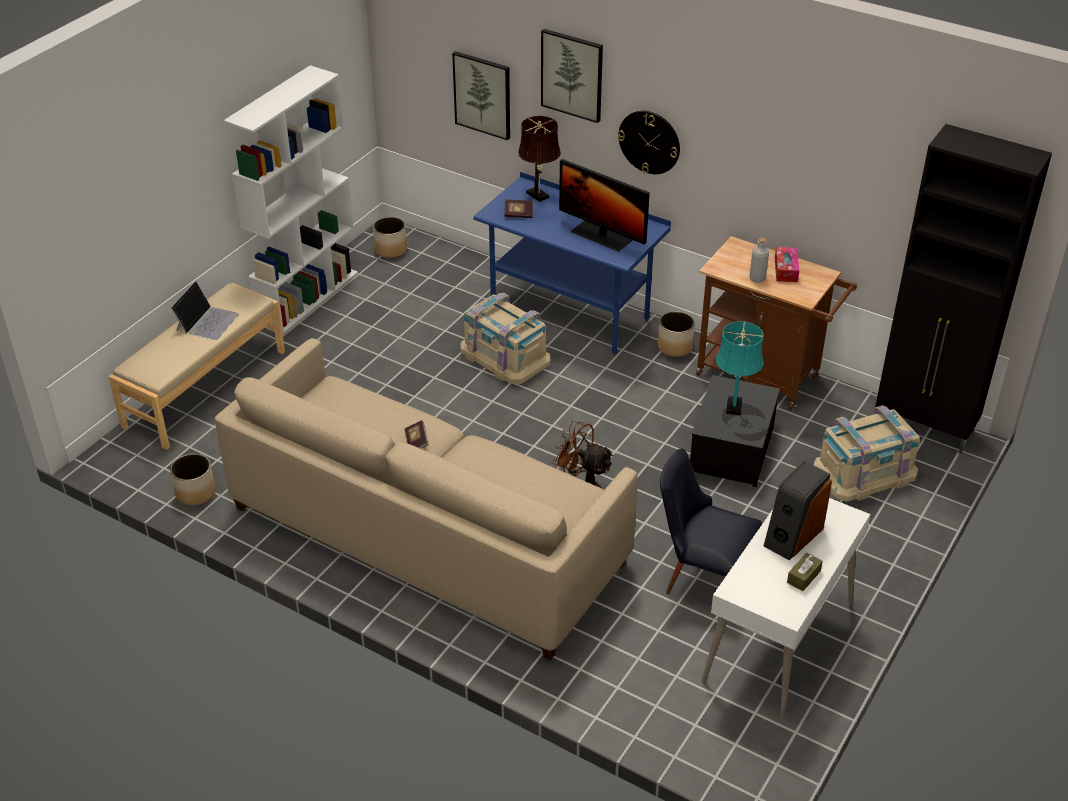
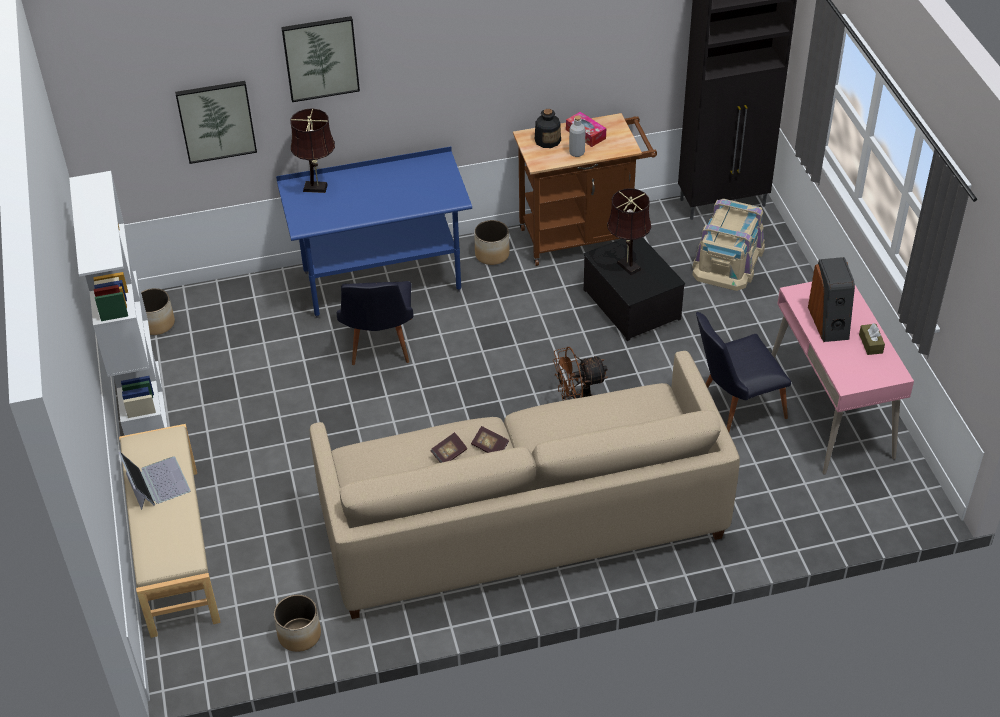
camera: 45 degrees left, 5 degrees up
beige storage box [461,293,550,384] -> black chair [337,281,414,365]
book [504,199,533,218] -> book moved to [430,432,467,463]
monitor [559,159,650,252] -> none
wall clock [618,111,680,174] -> none
white desk [702,498,870,720] -> pink desk [772,282,914,475]
turquoise table lamp [716,321,764,415] -> brown table lamp [607,188,652,275]
none -> bottle [535,109,561,148]

